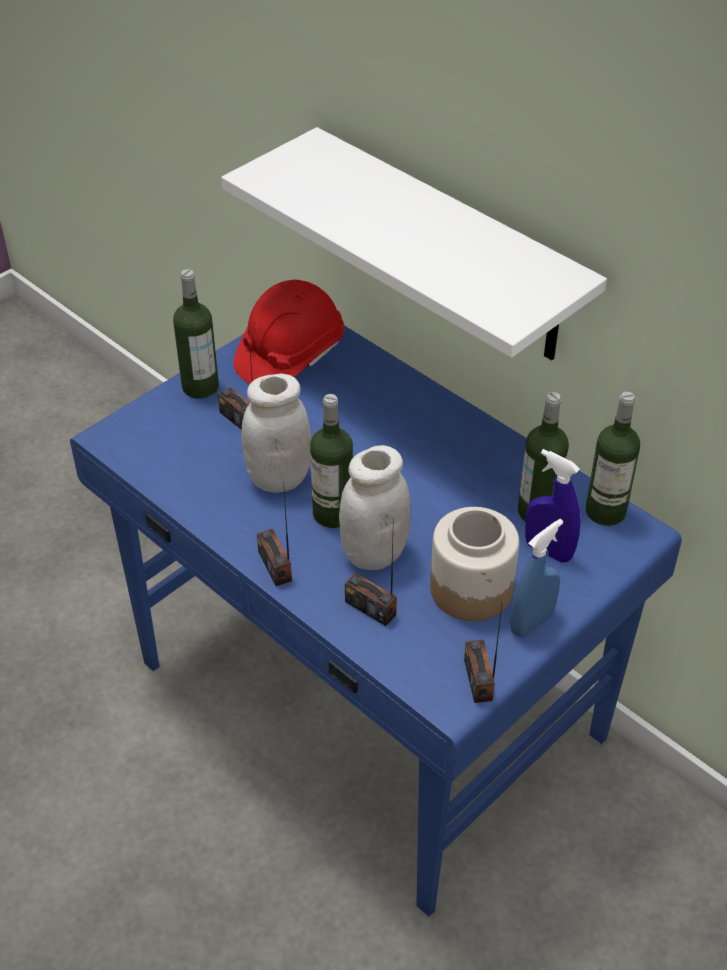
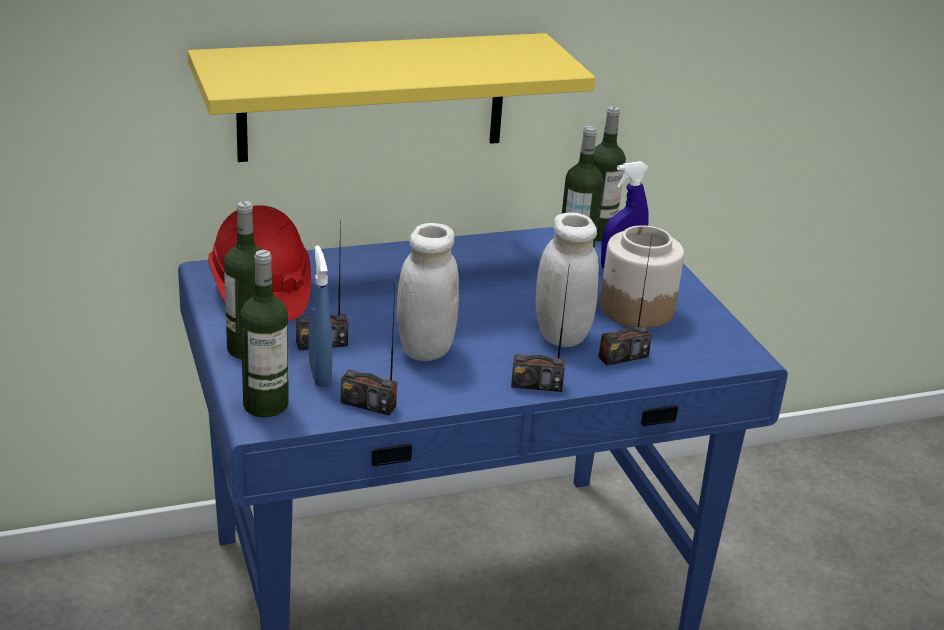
camera: 65 degrees left, 15 degrees down
white shelf [221,127,607,360] -> yellow shelf [188,33,595,162]
bottle [310,394,353,528] -> bottle moved to [240,250,289,417]
radio [464,605,502,703] -> radio moved to [341,286,397,415]
blue spray bottle [510,519,563,637] -> blue spray bottle moved to [309,245,332,387]

